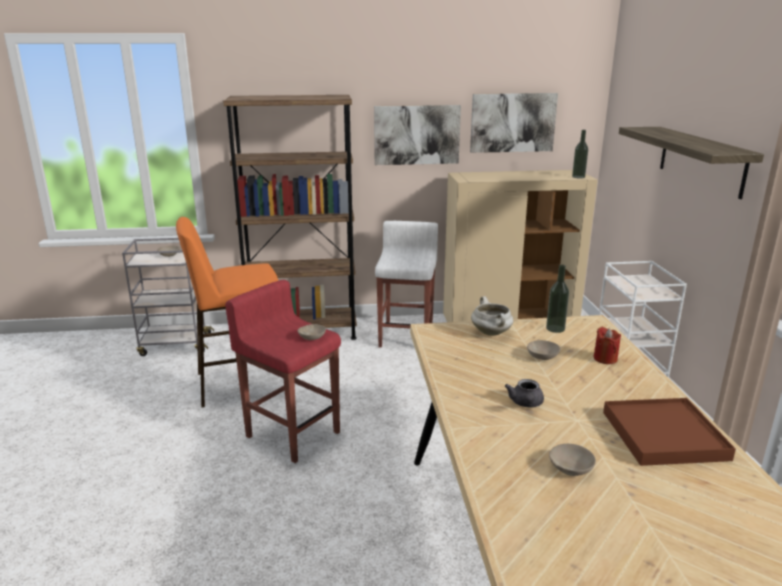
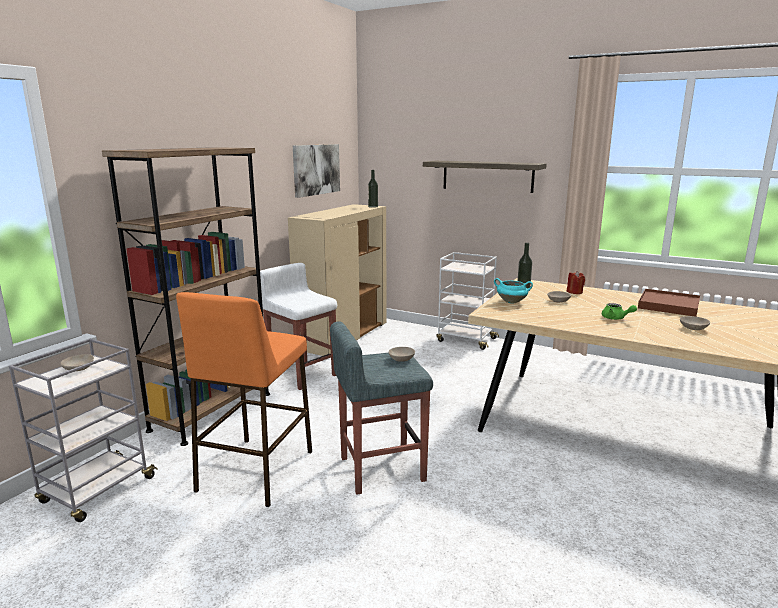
camera: 55 degrees left, 5 degrees down
red stool [225,280,341,463] -> grey stool [330,321,433,495]
picture [374,105,461,165] -> none
white cooking pot [471,296,513,336] -> turquoise cooking pot [494,278,533,304]
grey teapot [505,379,544,407] -> green teapot [602,303,637,320]

